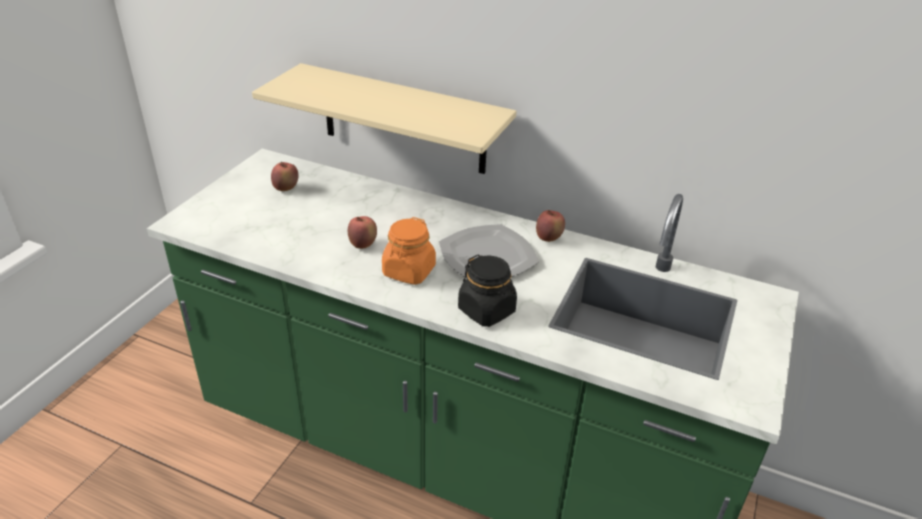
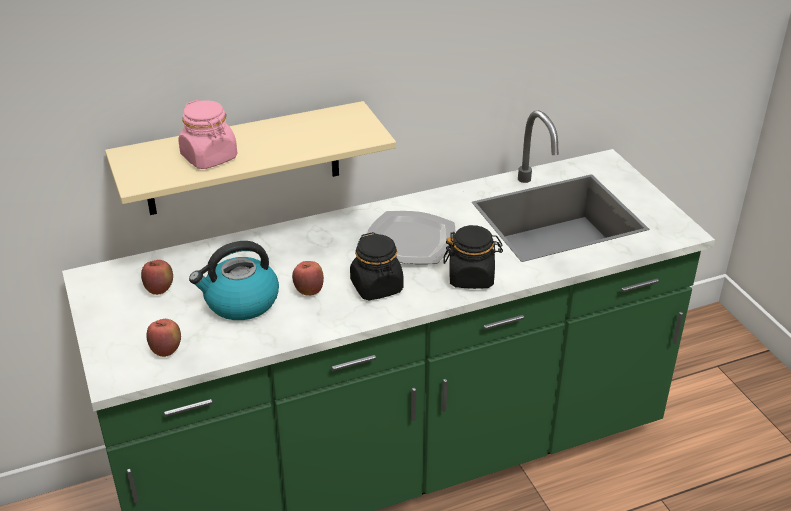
camera: 45 degrees left, 0 degrees up
orange jar [382,217,436,285] -> black jar [350,232,403,300]
apple [536,210,565,242] -> apple moved to [146,319,181,357]
none -> pink jar [178,100,237,169]
none -> kettle [189,241,279,320]

